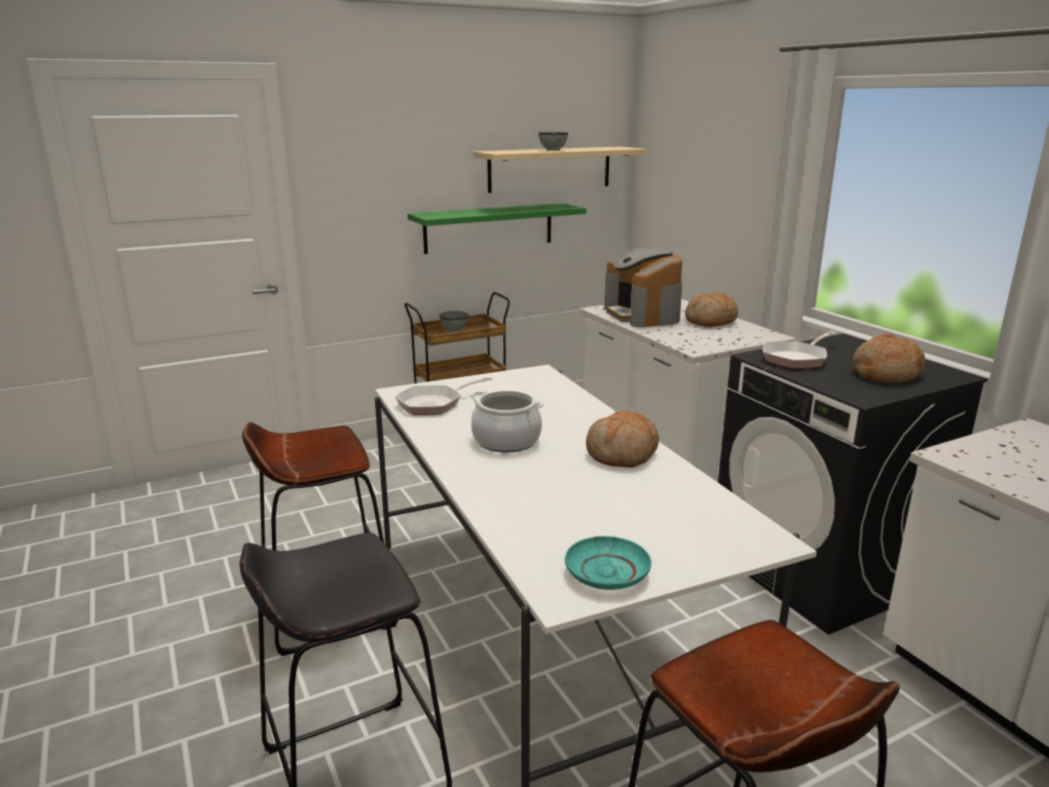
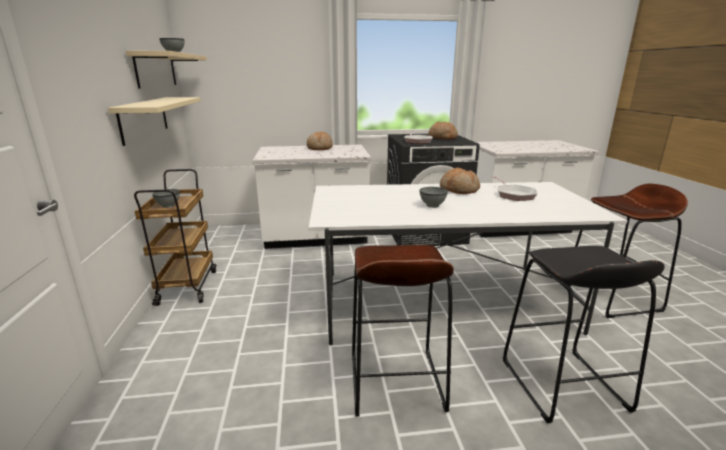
camera: 70 degrees left, 0 degrees up
frying pan [395,377,492,415] -> frying pan moved to [492,176,537,201]
green shelf [408,203,586,254] -> beige shelf [108,97,201,146]
cooking pot [470,390,544,453] -> grey bowl [420,187,448,208]
turquoise plate [565,536,651,590] -> none
coffee machine [604,248,682,327] -> none

